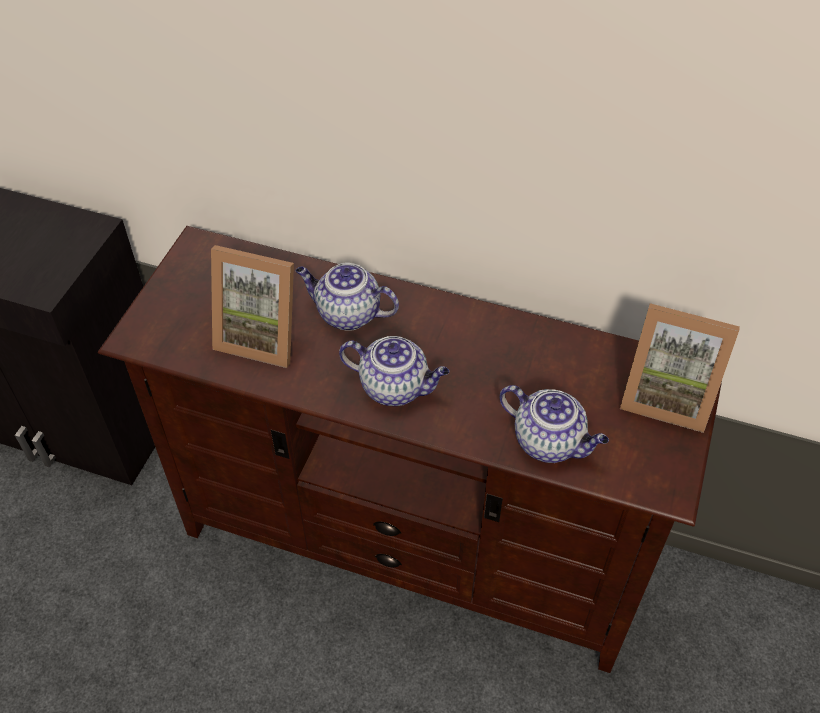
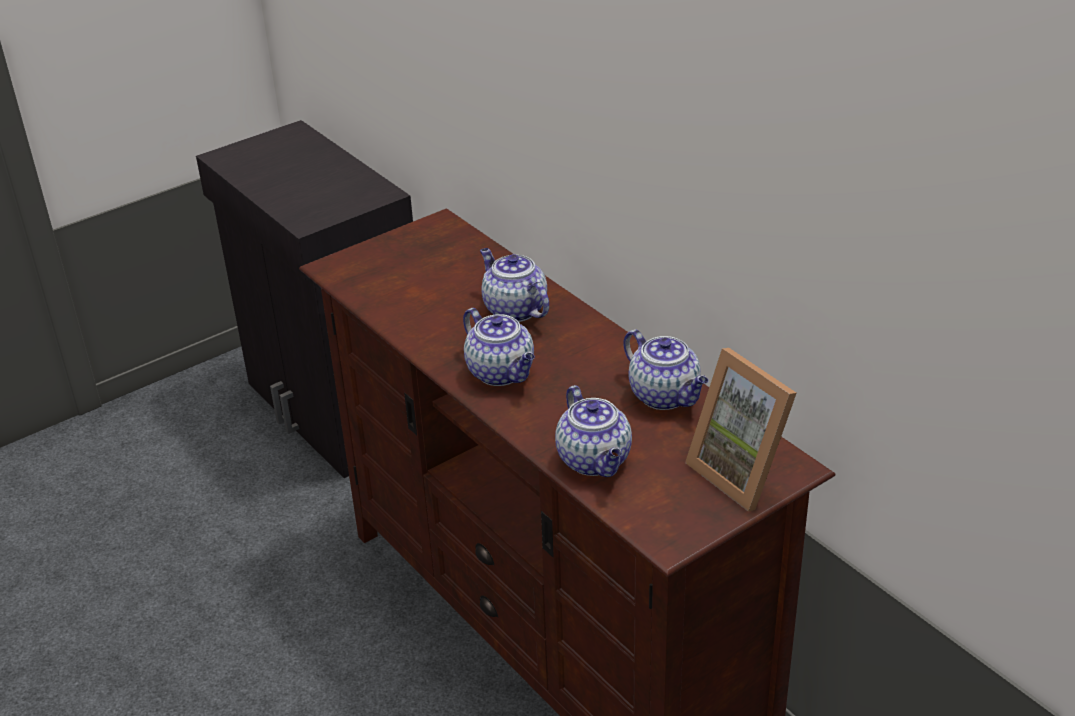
camera: 35 degrees right, 15 degrees down
picture frame [211,245,294,368] -> none
none -> teapot [624,329,708,410]

